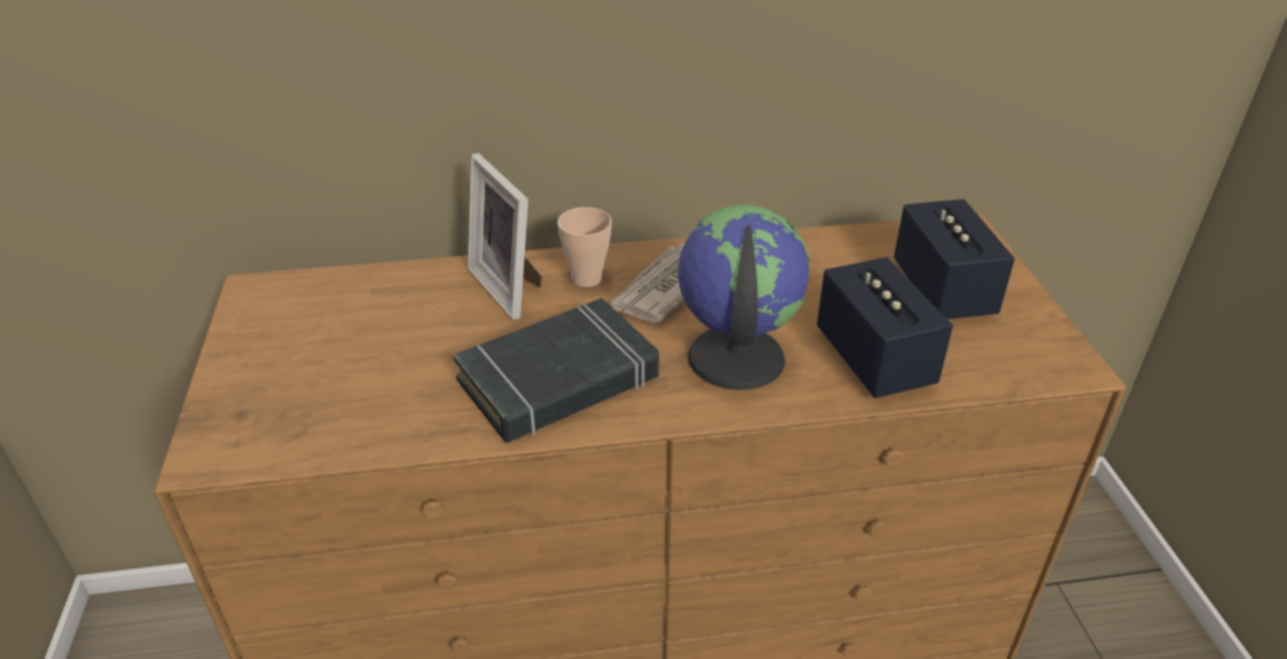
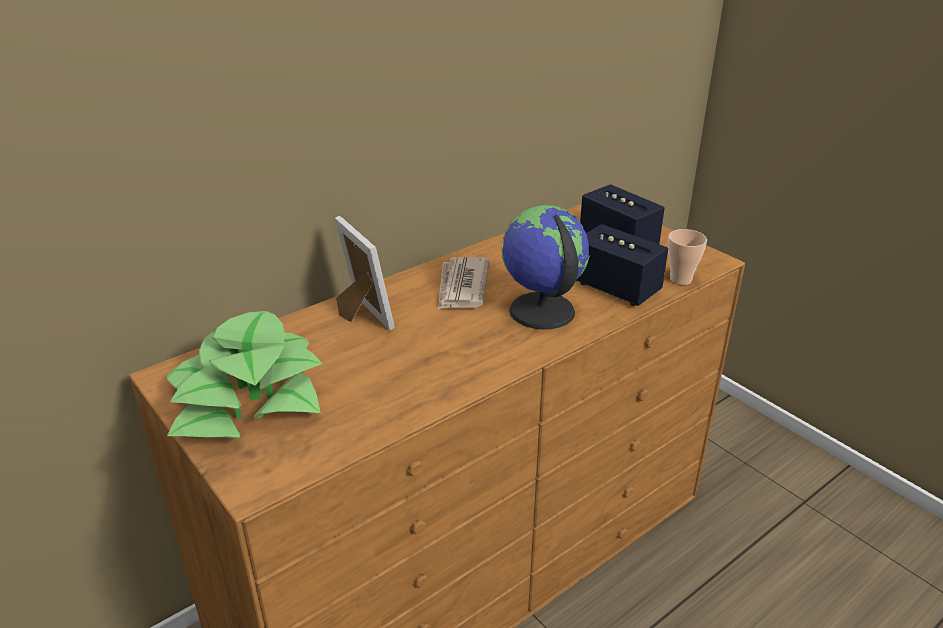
camera: 30 degrees left, 5 degrees down
black book [453,298,659,443] -> none
picture frame [468,153,542,320] -> picture frame turned 150 degrees counterclockwise [335,216,395,331]
cup [557,207,612,287] -> cup moved to [668,229,707,285]
none -> potted plant [167,311,323,438]

